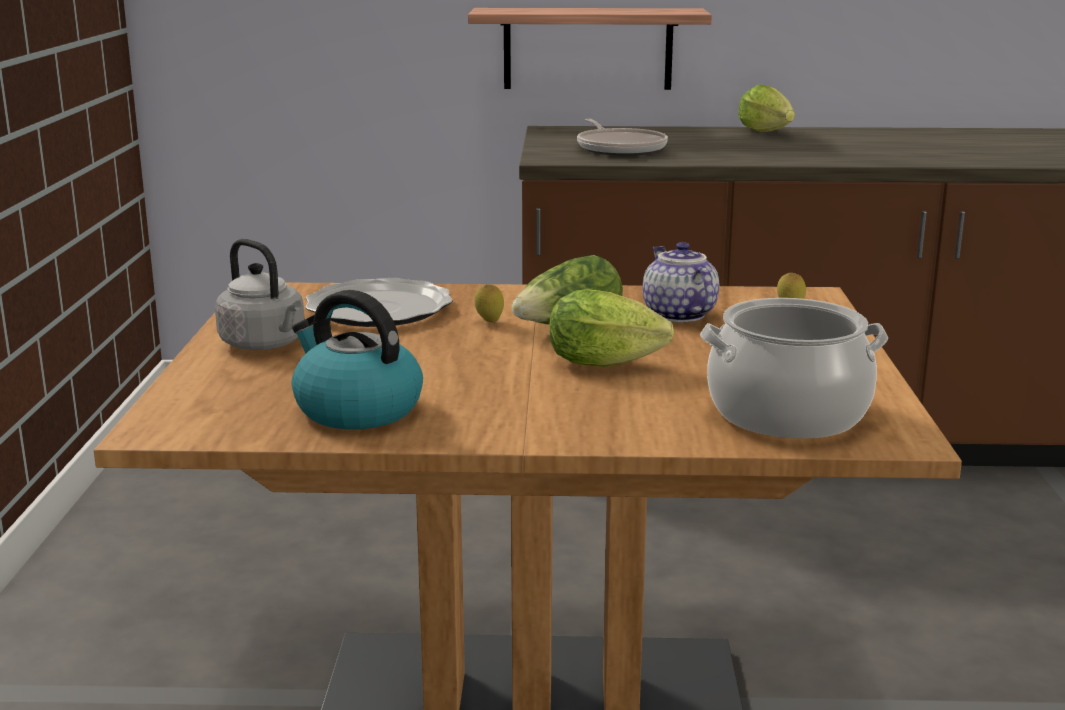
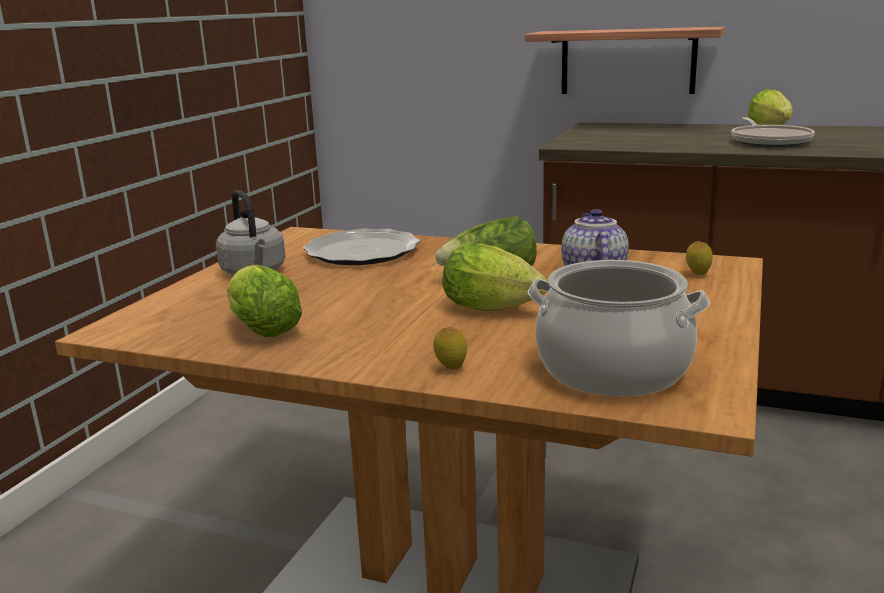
camera: 20 degrees right, 0 degrees up
kettle [292,290,423,429] -> lettuce [227,265,302,337]
lemon [475,284,504,322] -> lemon moved to [433,327,467,370]
frying pan [577,119,668,156] -> frying pan moved to [731,117,815,147]

